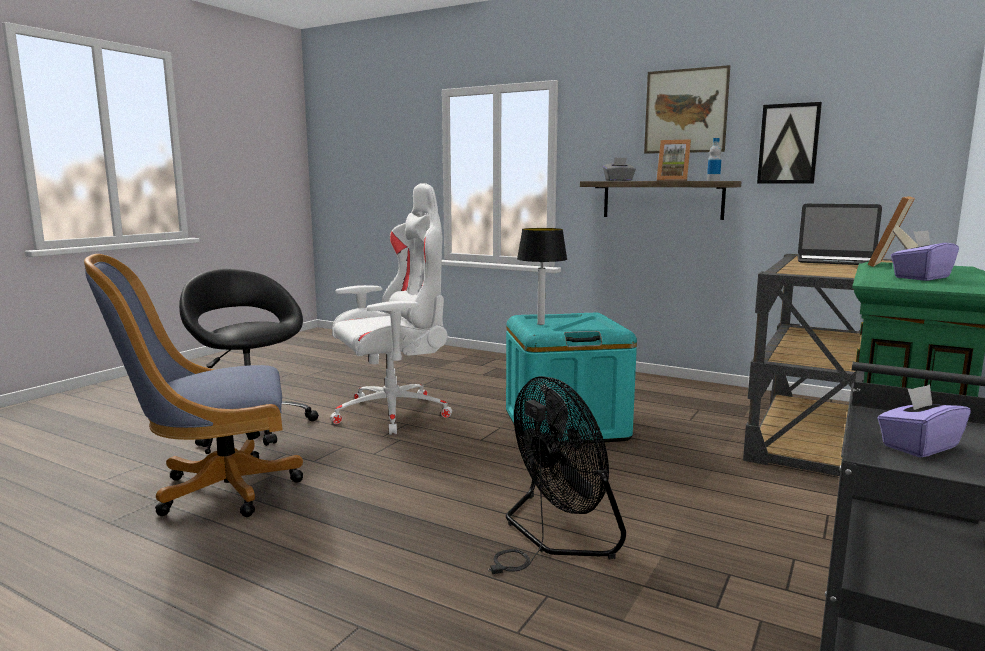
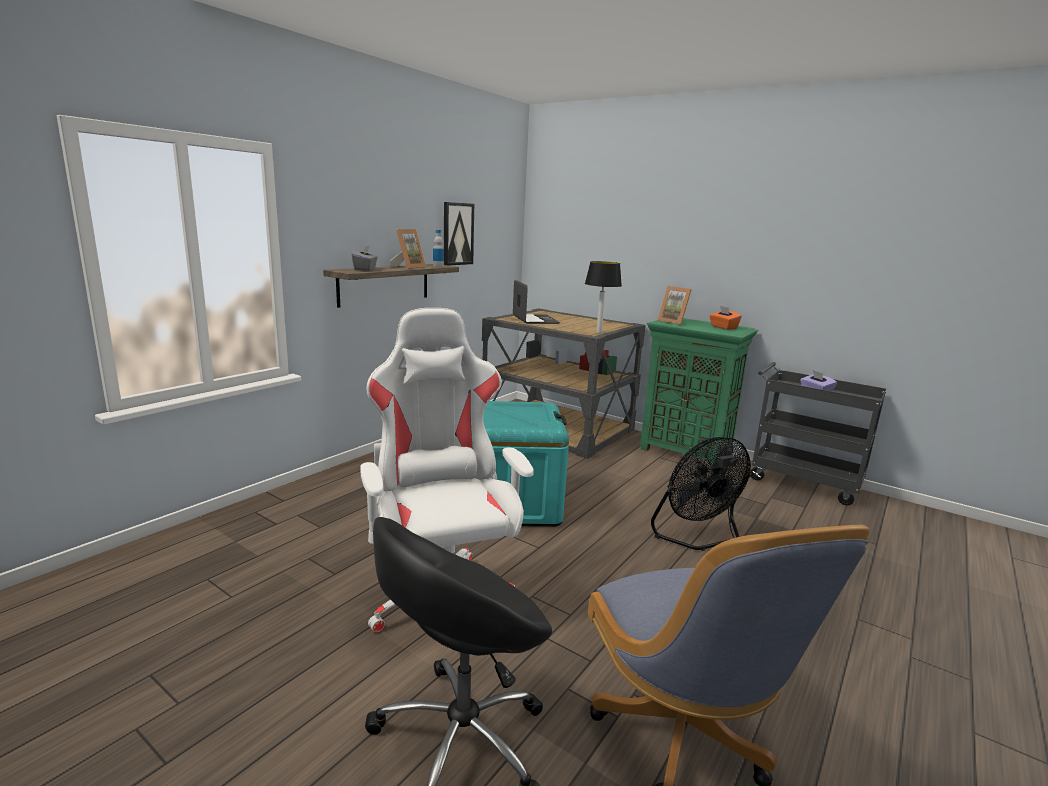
camera: 85 degrees left, 5 degrees up
table lamp [517,228,567,325] -> table lamp moved to [585,261,622,333]
picture [644,65,730,154] -> none
laptop [798,204,882,265] -> laptop turned 45 degrees counterclockwise [513,280,560,324]
purple tissue box [891,230,959,281] -> orange tissue box [710,306,742,330]

